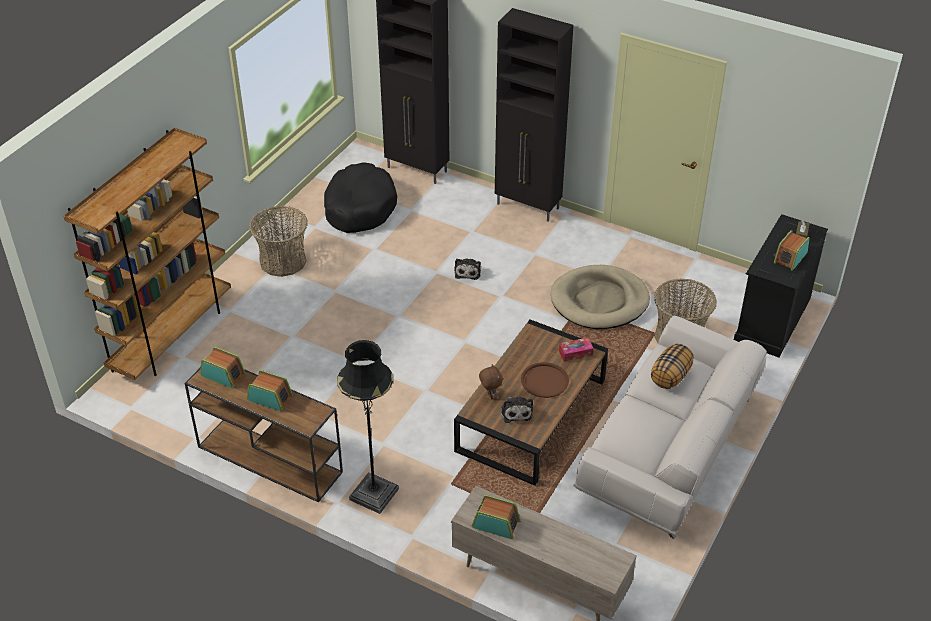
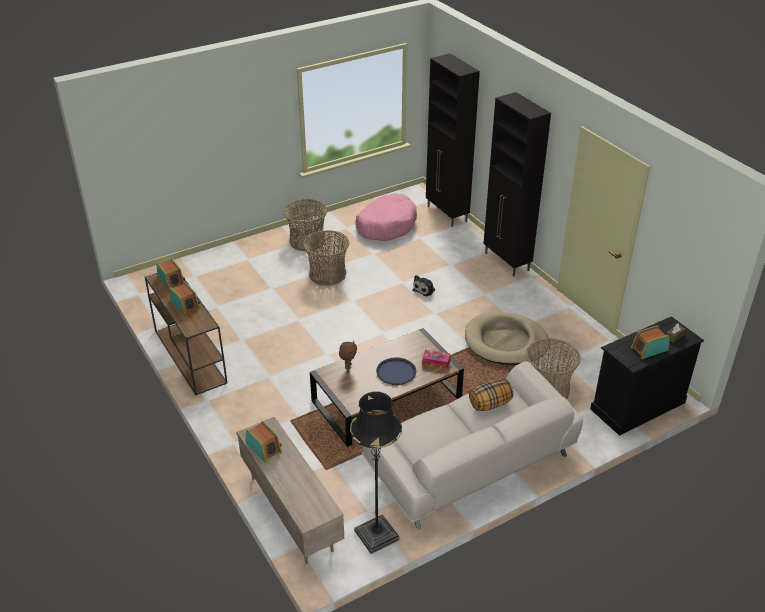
camera: 30 degrees right, 5 degrees down
brown bookcase [64,128,231,380] -> none
black dog bed [324,162,397,233] -> pink dog bed [355,193,417,241]
black floor lamp [337,340,399,514] -> black floor lamp moved to [350,392,402,554]
plush toy [501,396,533,423] -> none
brown tray [521,362,569,398] -> blue tray [376,357,416,385]
none -> basket [303,230,349,286]

